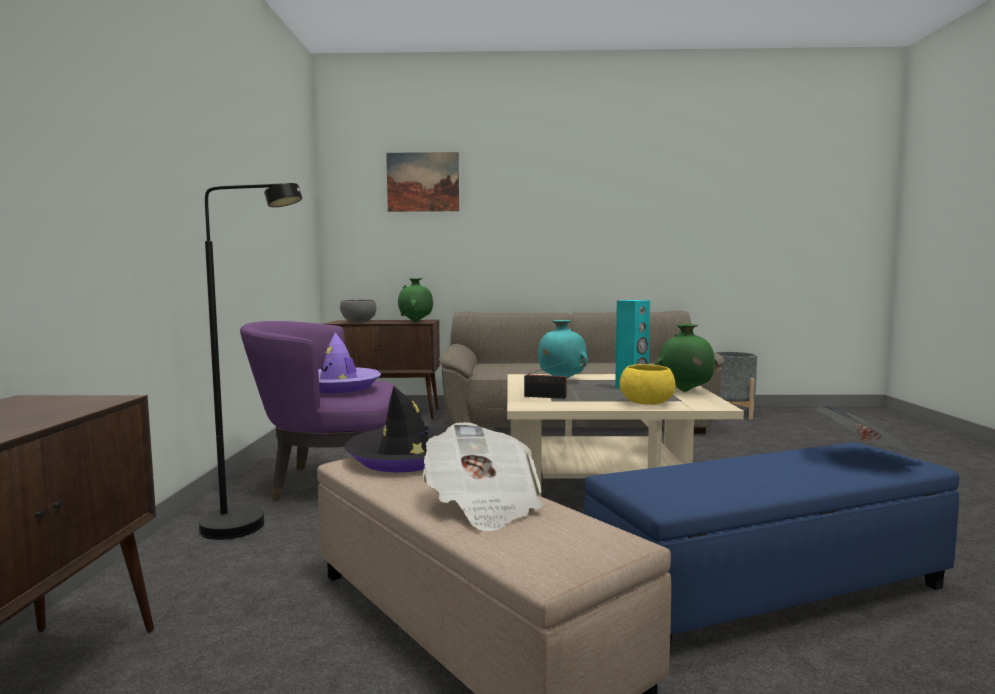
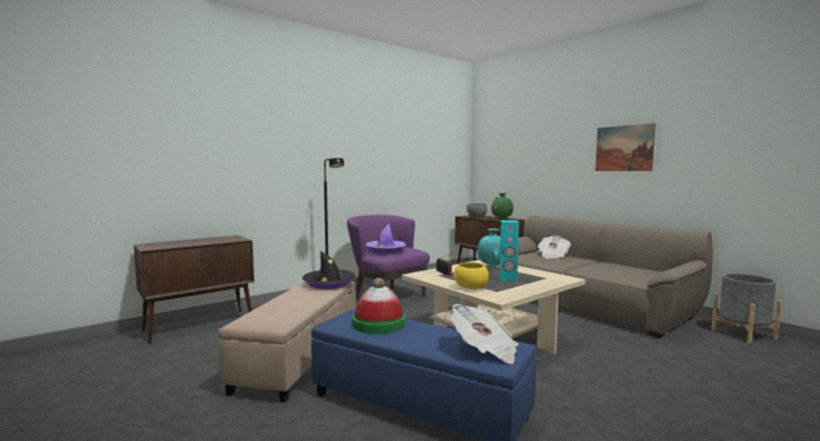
camera: 50 degrees right, 0 degrees up
picture [386,152,459,212] -> picture moved to [595,123,656,171]
newspaper [422,422,543,532] -> newspaper moved to [538,235,571,259]
green vase [655,324,718,392] -> none
none -> hat [352,278,406,334]

